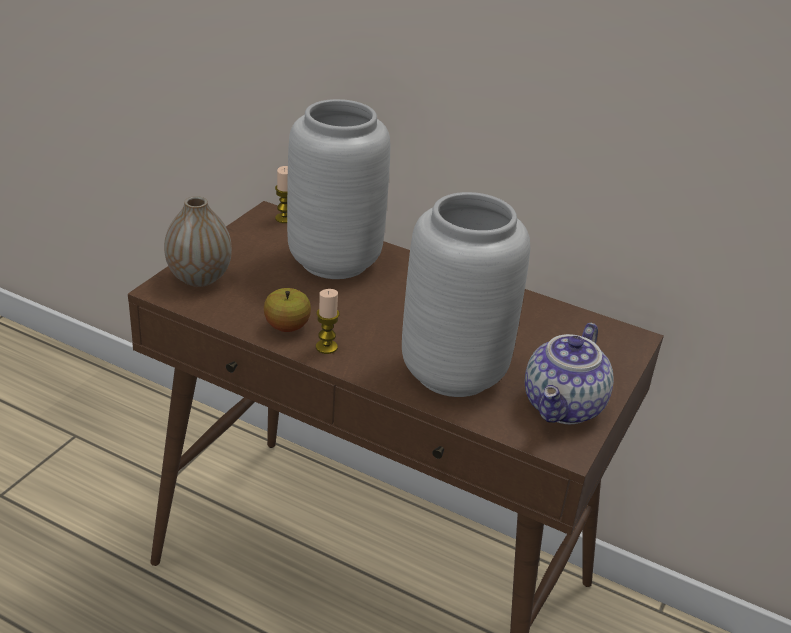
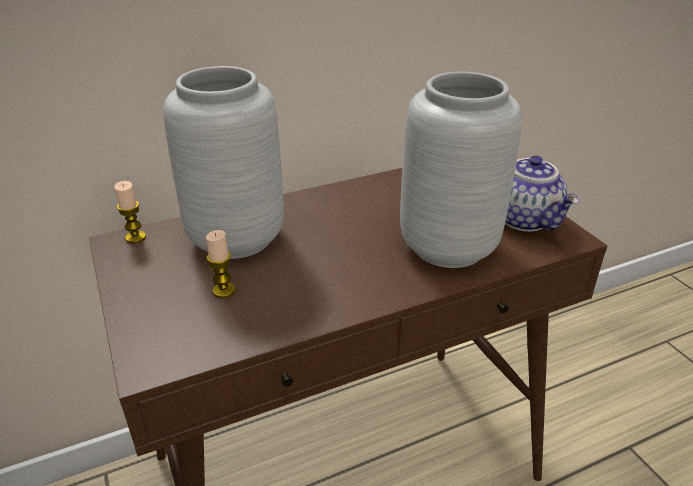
camera: 50 degrees left, 0 degrees up
vase [164,196,232,287] -> none
apple [264,288,311,332] -> none
candle [316,289,340,354] -> candle moved to [206,230,235,298]

